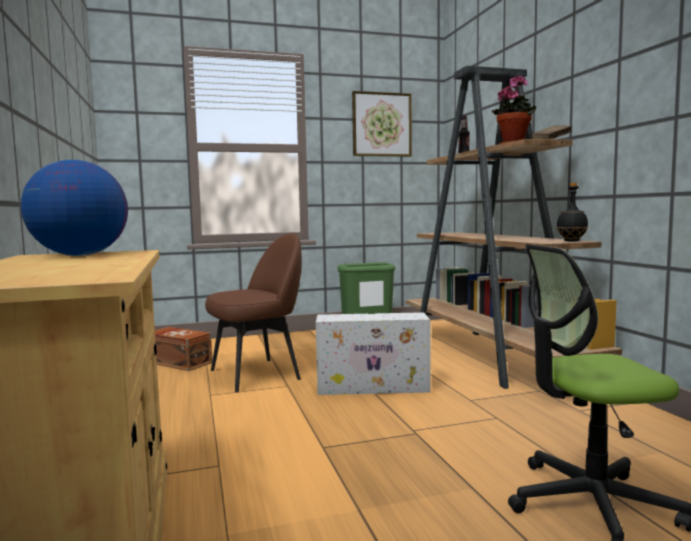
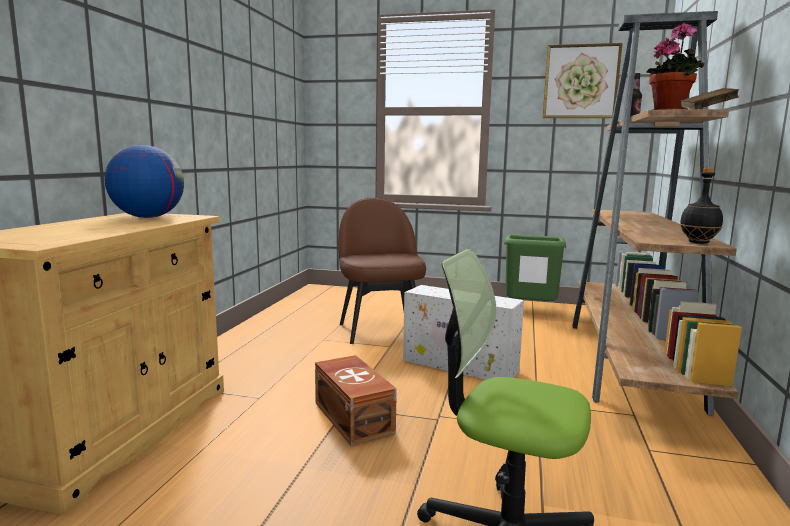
camera: 30 degrees right, 5 degrees up
brown storage box [155,327,212,371] -> brown storage box moved to [315,355,397,446]
brown chair [205,233,302,392] -> brown chair turned 105 degrees counterclockwise [338,198,426,344]

